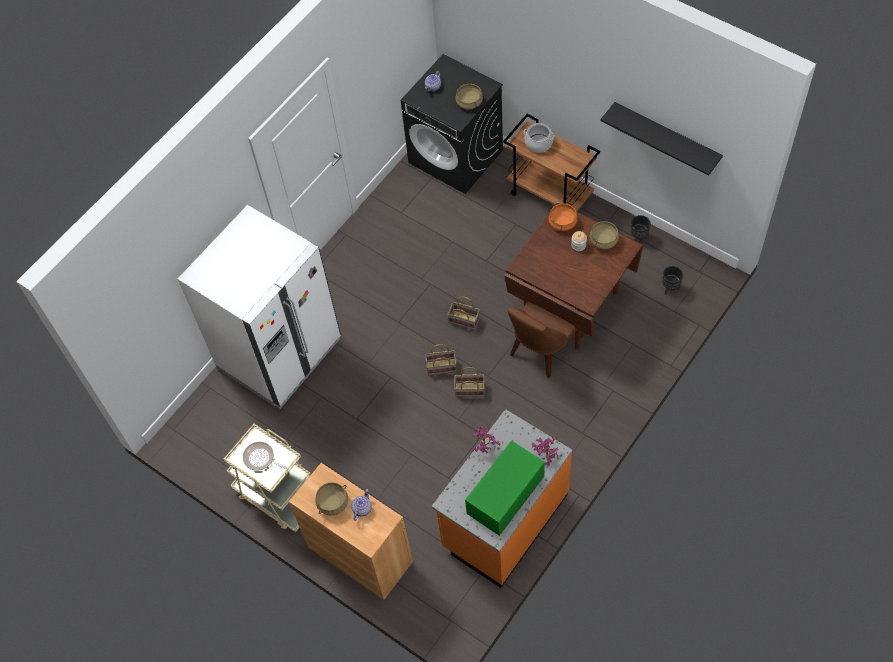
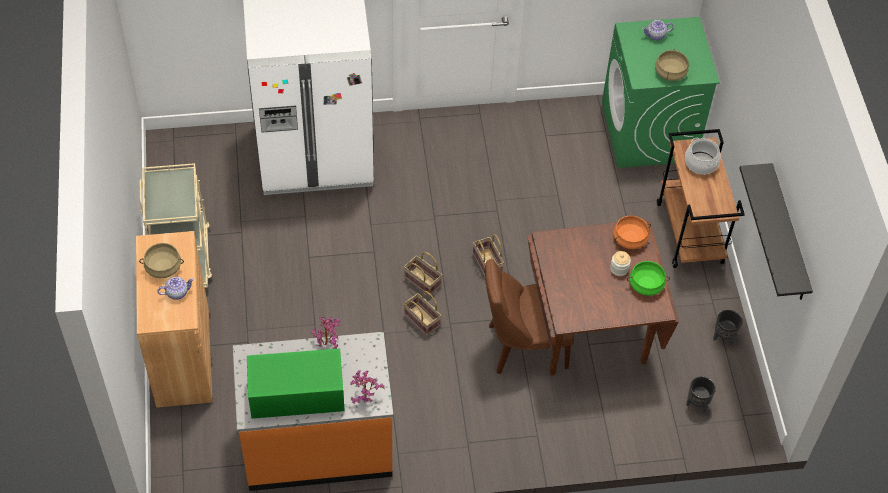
camera: 40 degrees right, 5 degrees down
frying pan [243,442,287,471] -> none
black washing machine [401,54,503,194] -> green washing machine [602,17,720,168]
beige cooking pot [589,221,619,249] -> green cooking pot [627,261,670,296]

